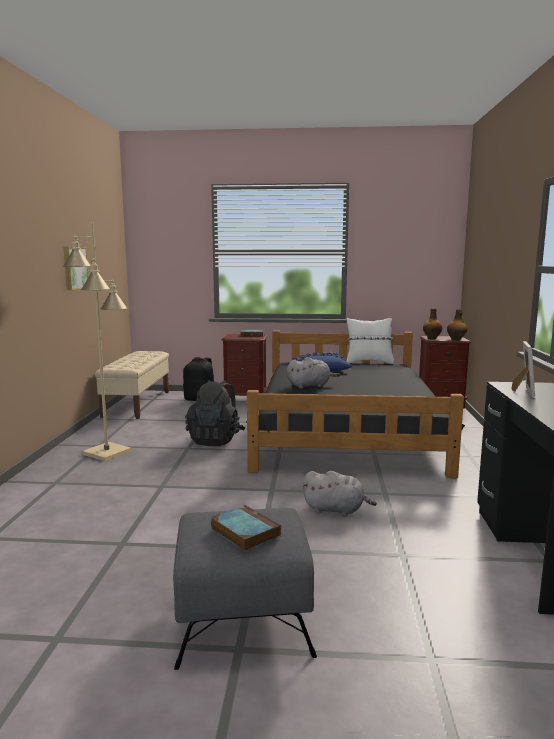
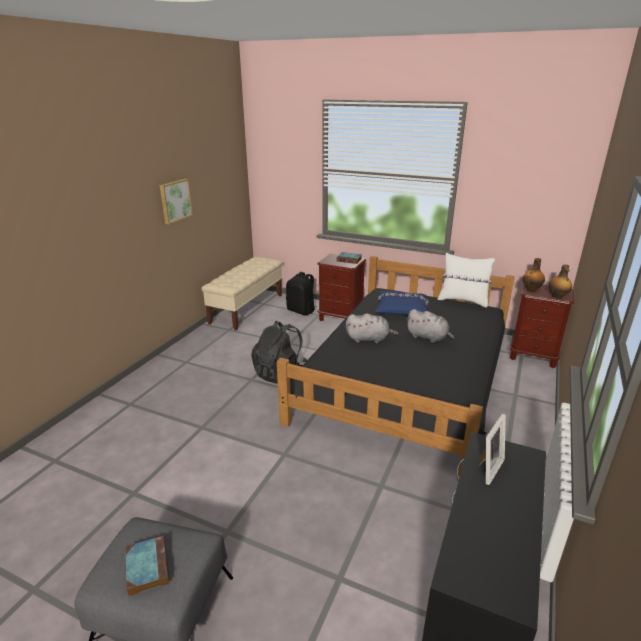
camera: 20 degrees right, 15 degrees up
beige floor lamp [63,222,131,461] -> none
grey plush toy [303,471,377,516] -> grey plush toy moved to [406,309,454,343]

